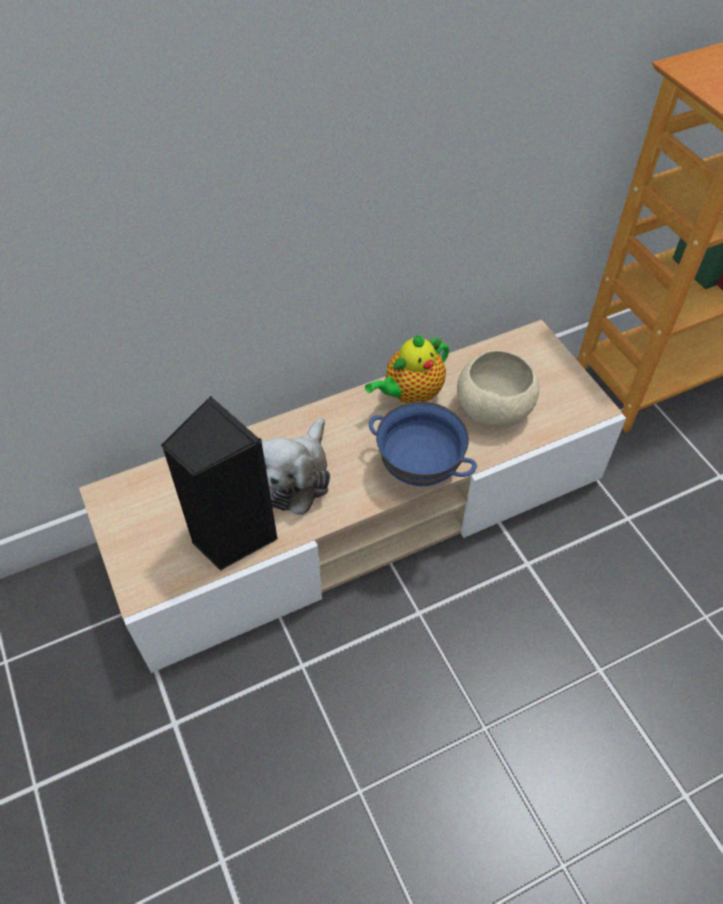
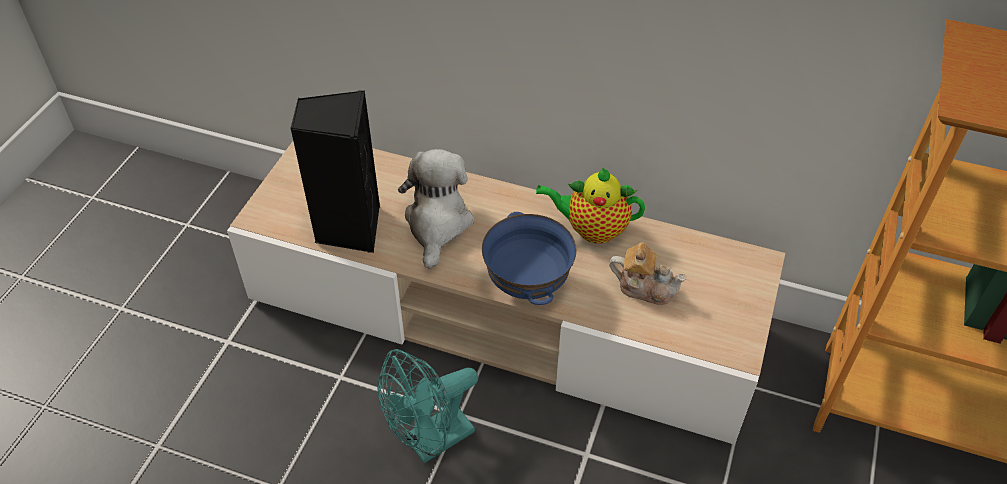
camera: 45 degrees right, 5 degrees down
plush toy [262,418,330,515] -> plush toy turned 120 degrees clockwise [398,149,474,269]
beige bowl [457,350,540,428] -> teapot [609,243,687,305]
none -> turquoise fan [378,349,478,463]

